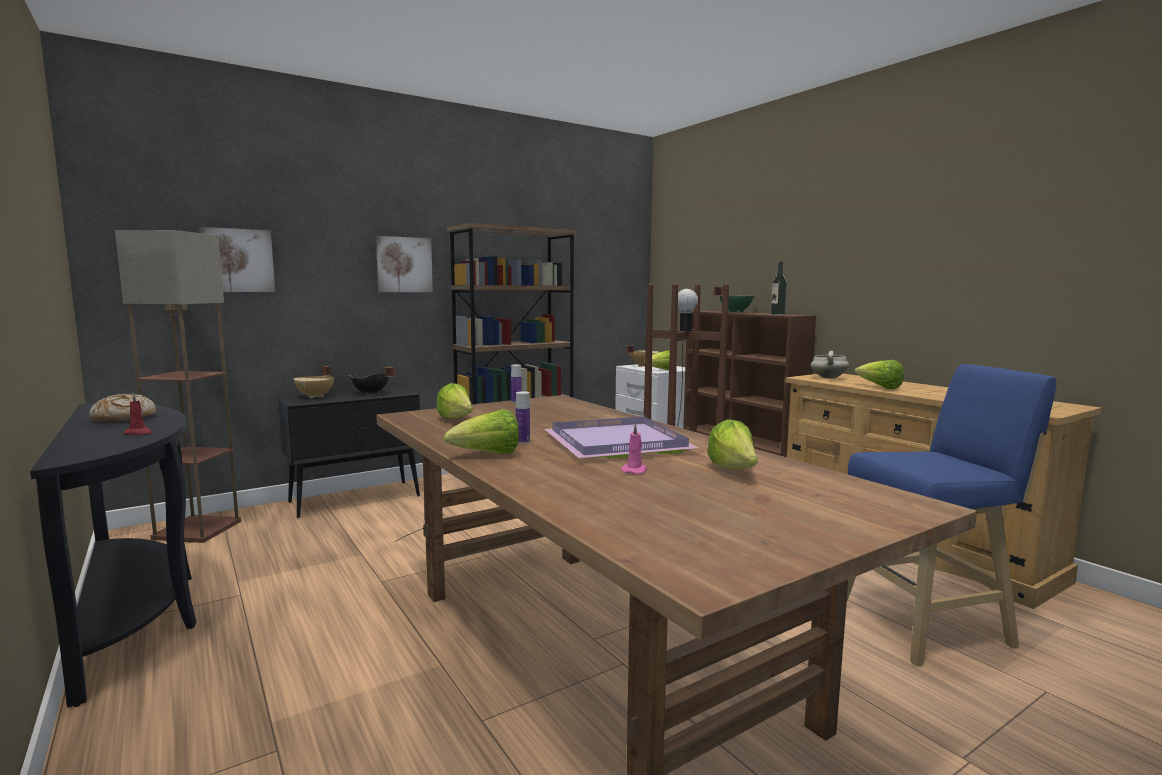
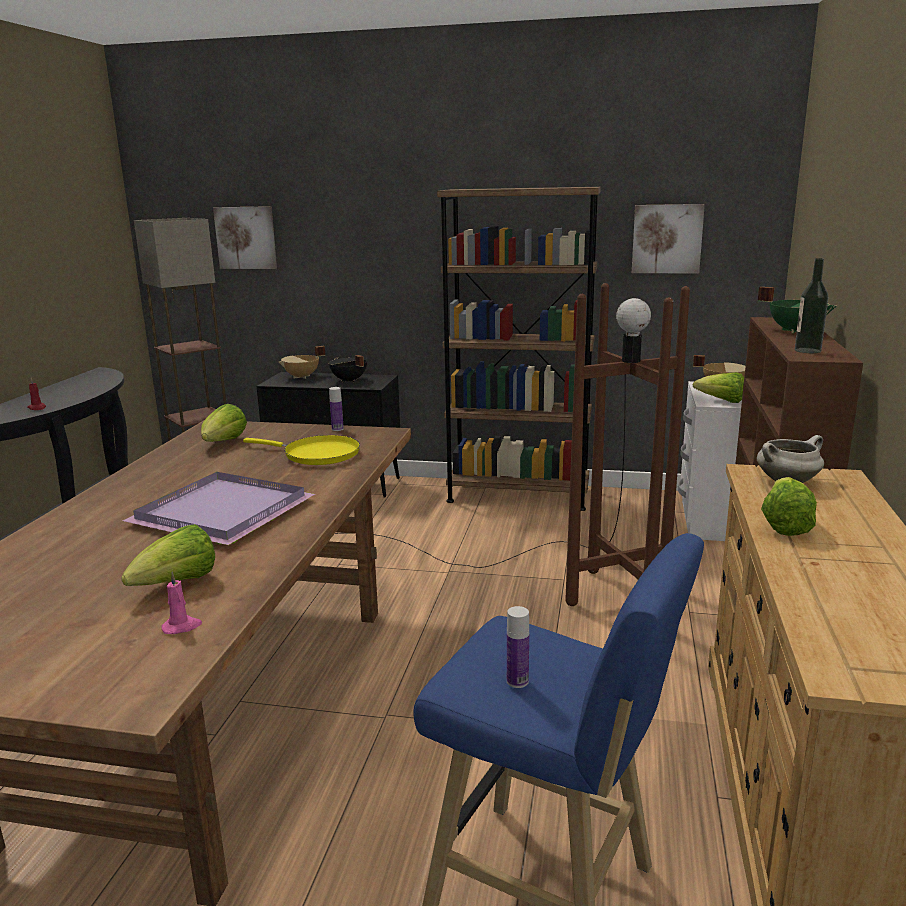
camera: 45 degrees right, 10 degrees up
bread [89,394,156,422] -> none
picture [376,236,433,292] -> picture moved to [632,204,705,273]
lettuce [444,409,519,454] -> none
bottle [516,391,530,444] -> bottle moved to [507,606,529,688]
pink candle [621,423,647,474] -> pink candle moved to [161,571,202,634]
none -> yellow frying pan [243,435,360,465]

